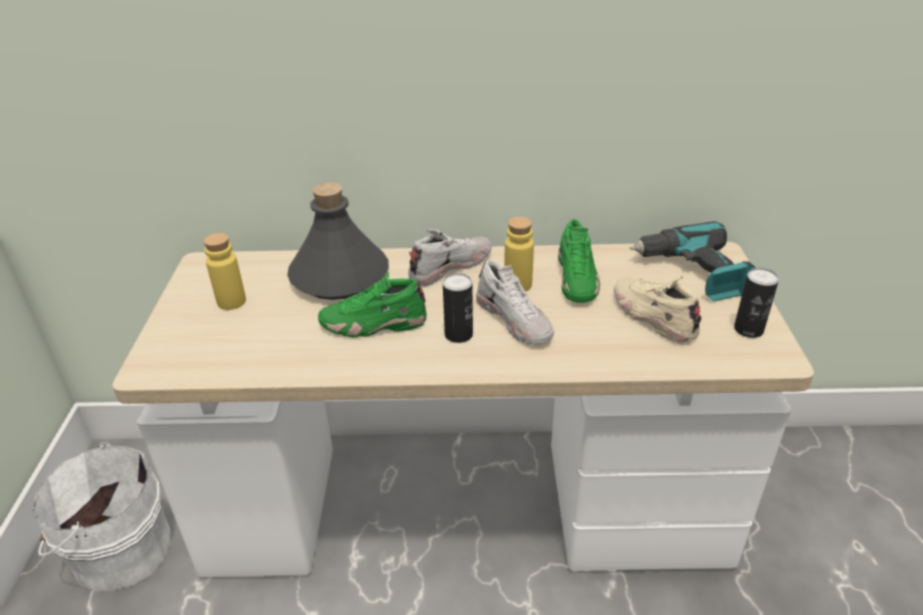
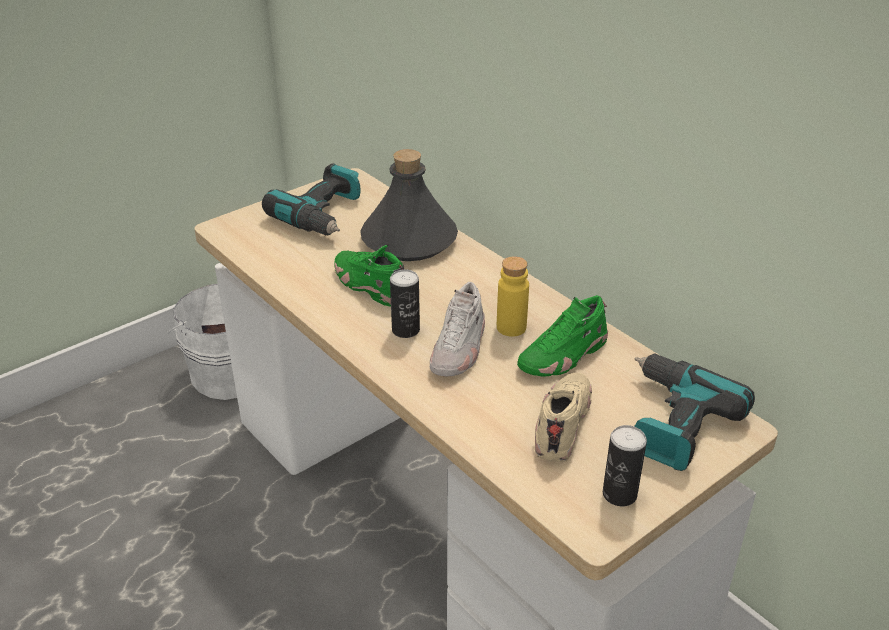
camera: 50 degrees right, 0 degrees up
yellow bottle [203,233,246,310] -> power drill [262,163,361,235]
white shoe [408,229,491,286] -> none

